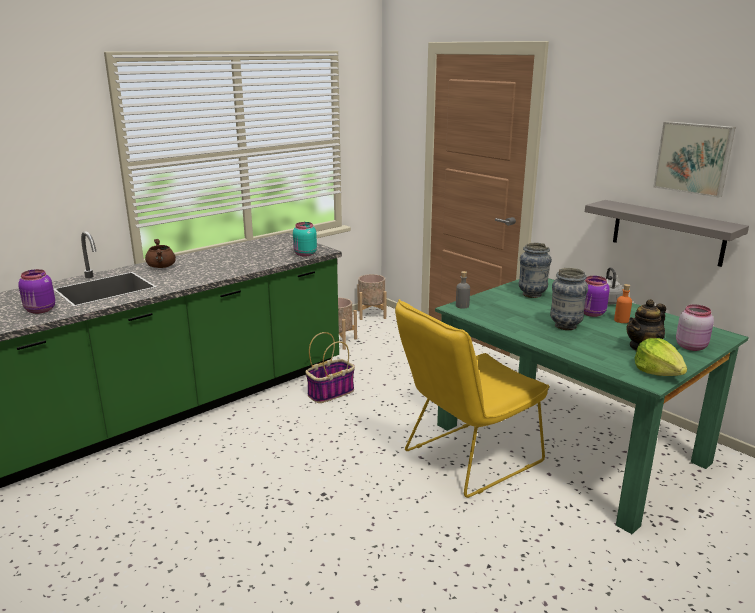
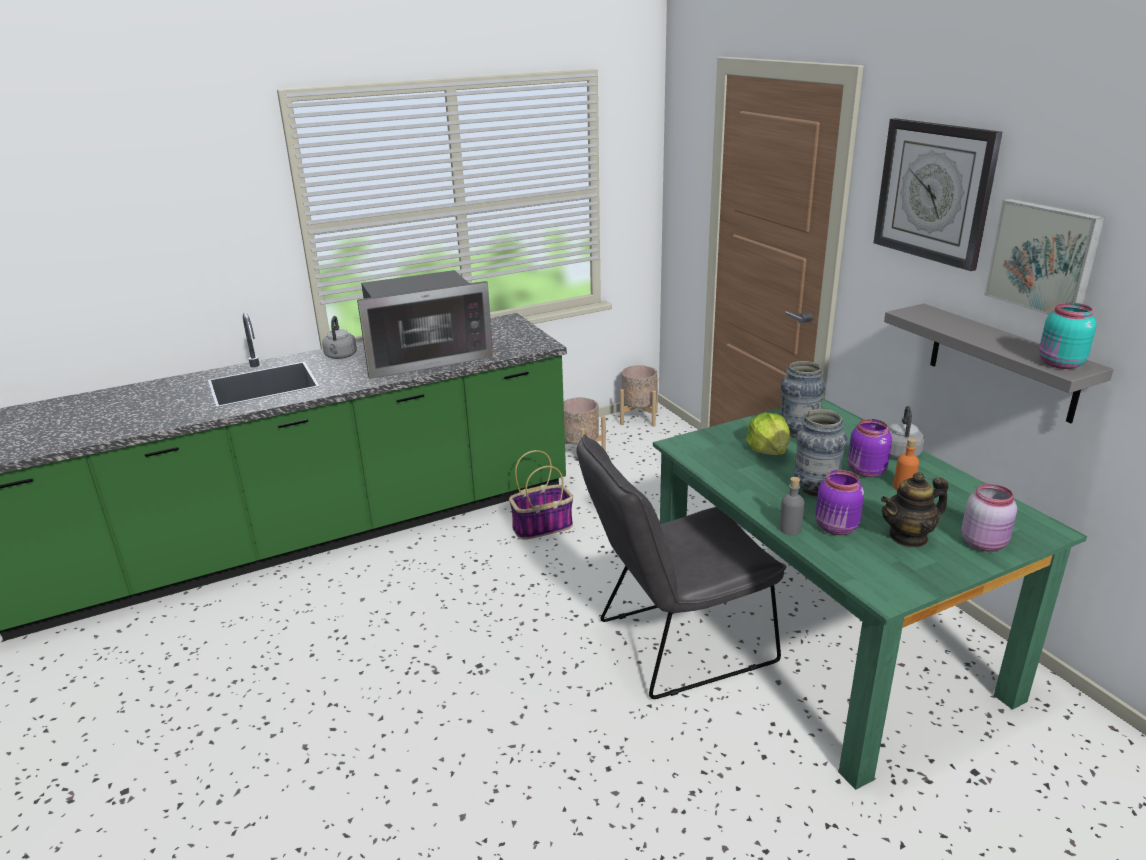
camera: 15 degrees right, 5 degrees up
purple jar [18,269,55,314] -> purple jar moved to [815,470,864,535]
brown cooking pot [145,239,176,268] -> grey kettle [322,316,357,359]
turquoise jar [293,222,317,257] -> turquoise jar moved to [1039,303,1097,369]
yellow chair [395,299,549,498] -> grey chair [576,434,786,699]
grey bottle [456,271,470,309] -> grey bottle moved to [779,477,805,535]
lettuce [635,338,687,376] -> lettuce moved to [746,413,790,455]
none -> microwave [357,270,493,379]
none -> wall clock [874,118,1002,271]

